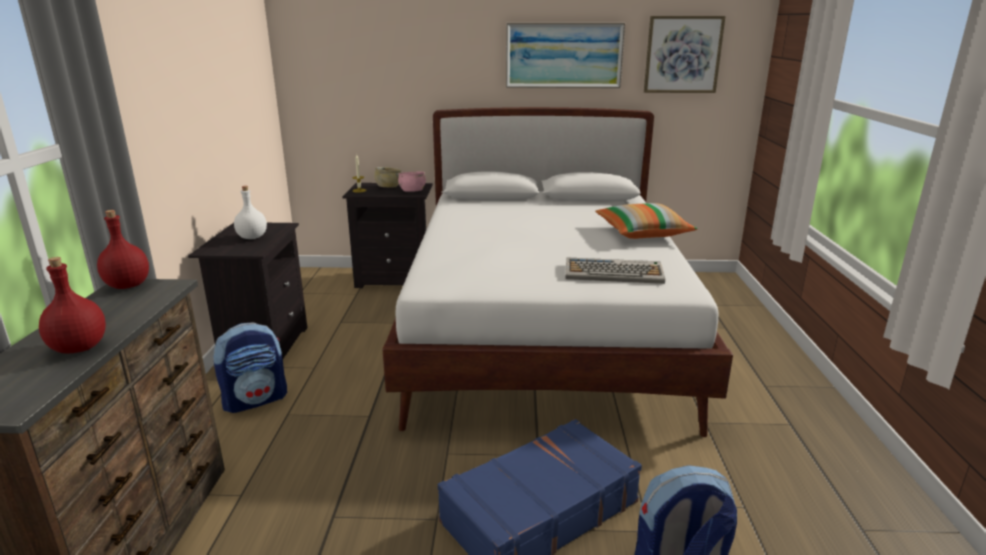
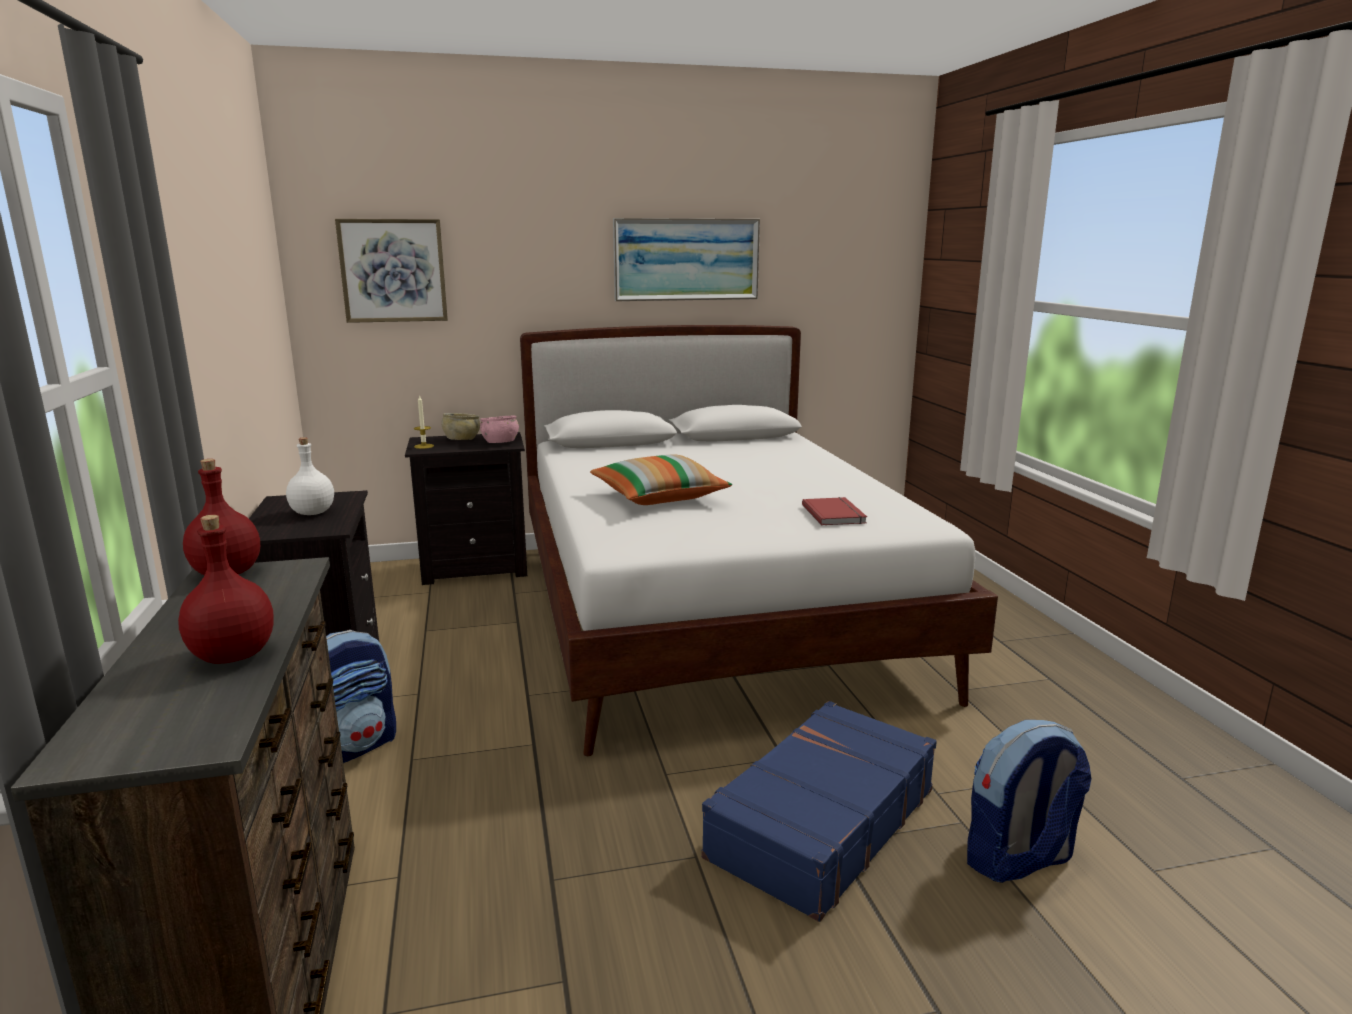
camera: 15 degrees left, 5 degrees down
keyboard [566,257,665,284] -> red book [802,497,867,525]
pillow [595,203,697,239] -> pillow moved to [590,454,732,505]
picture [644,16,726,93] -> picture moved to [335,219,448,323]

